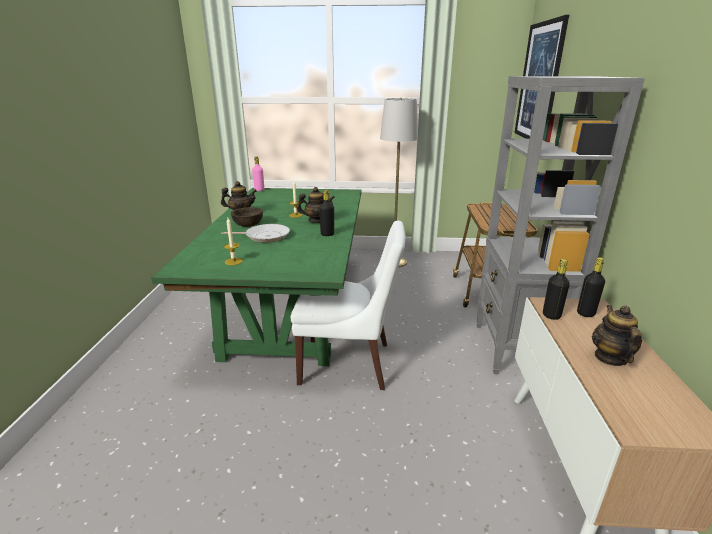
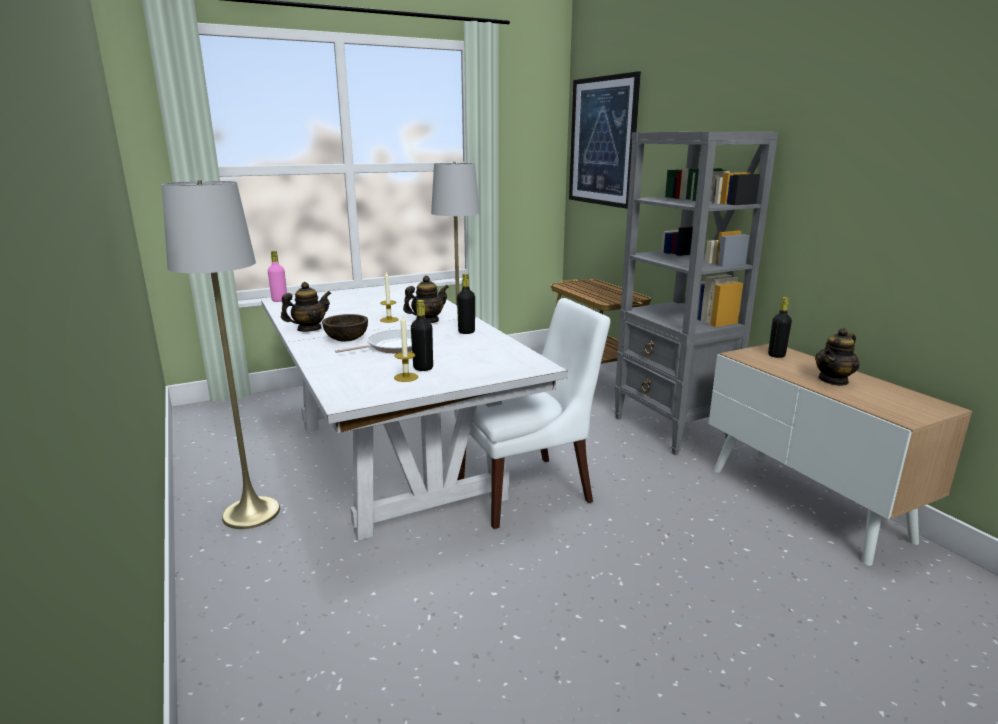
camera: 30 degrees left, 5 degrees down
green dining table [151,188,361,366] -> white dining table [261,283,568,541]
black bottle [543,259,570,320] -> black bottle moved to [411,300,433,371]
teapot [592,305,642,366] -> teapot turned 105 degrees counterclockwise [815,328,860,386]
none -> grey floor lamp [162,180,280,529]

